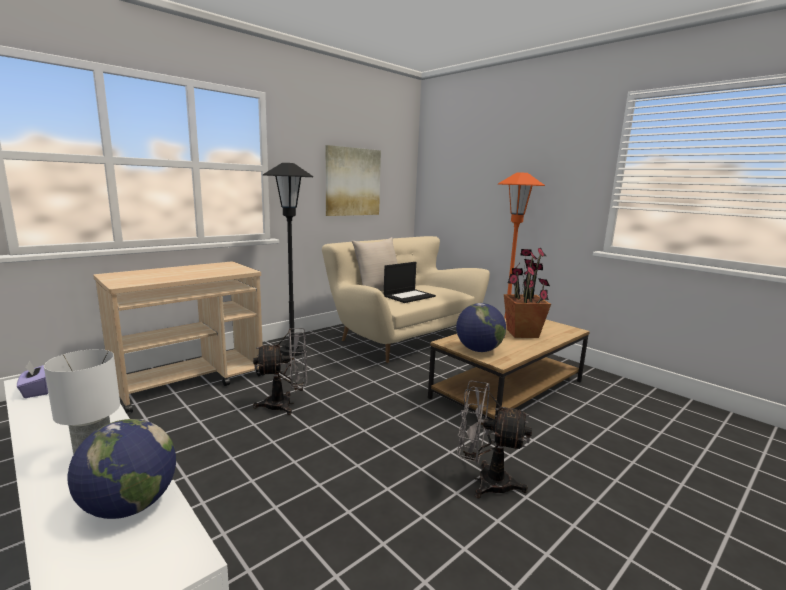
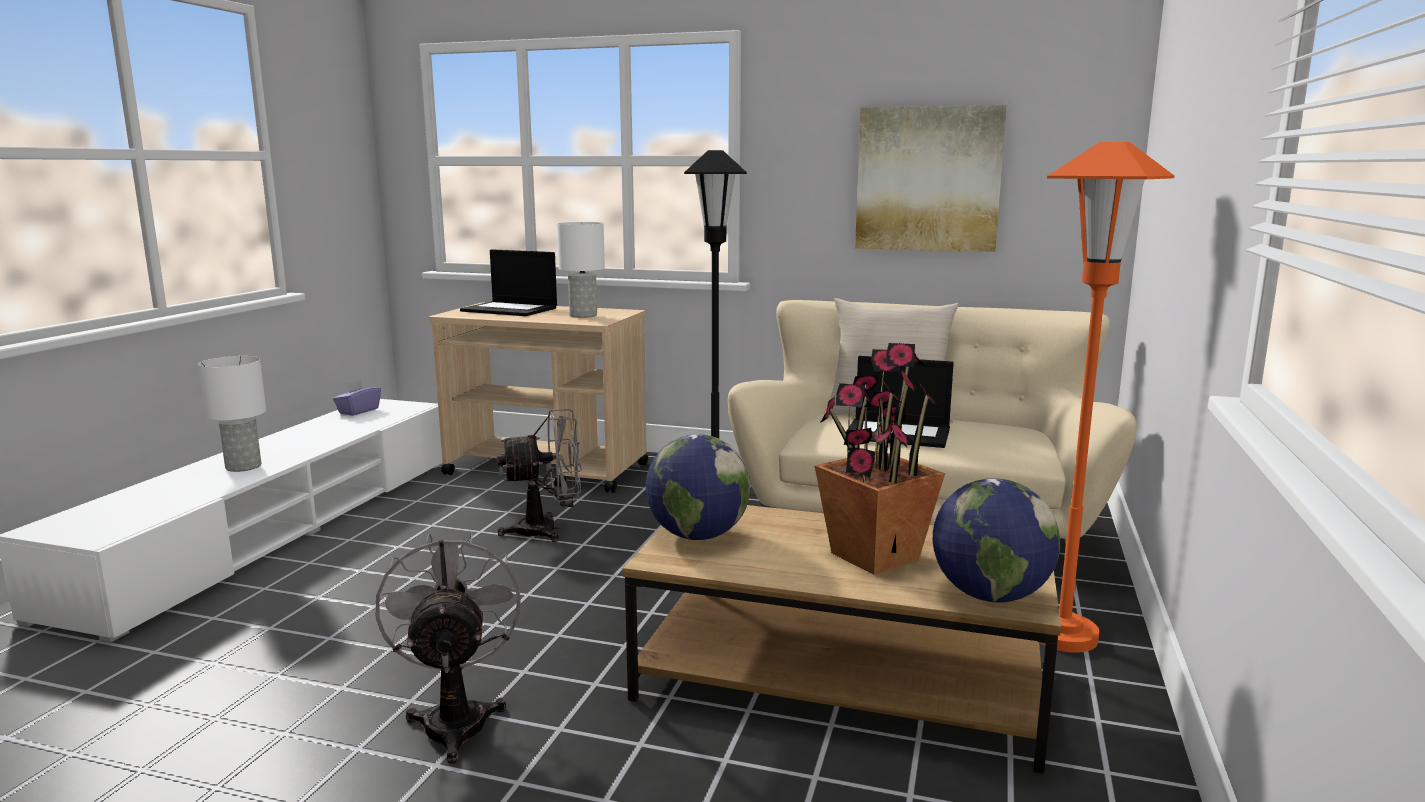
camera: 60 degrees right, 0 degrees up
globe [67,419,176,519] -> globe moved to [933,478,1060,602]
grey fan [253,328,308,415] -> grey fan turned 60 degrees counterclockwise [497,409,581,542]
none -> laptop [460,249,557,316]
none -> white table lamp [557,222,605,318]

